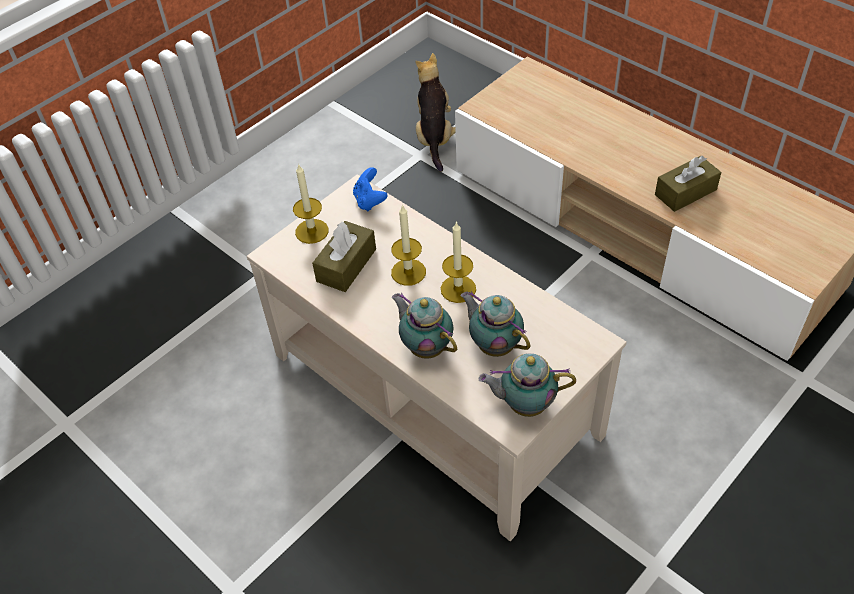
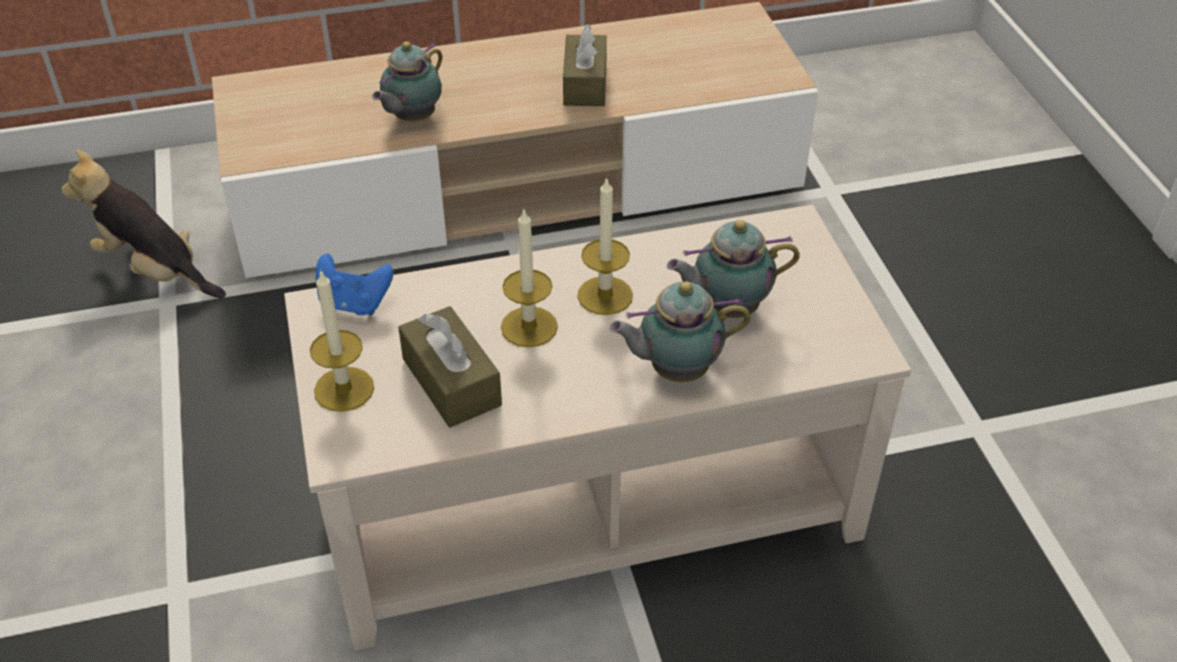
camera: 60 degrees left, 5 degrees down
teapot [479,353,576,417] -> teapot moved to [372,41,442,121]

